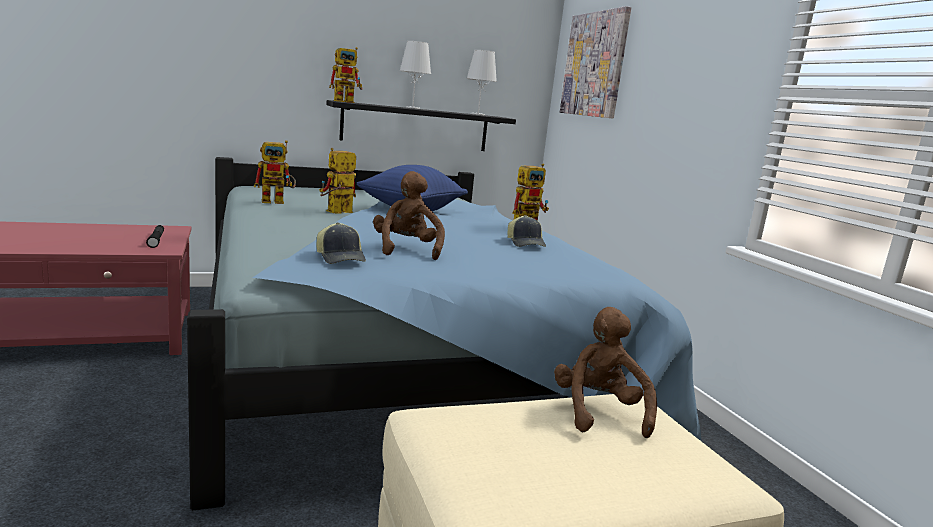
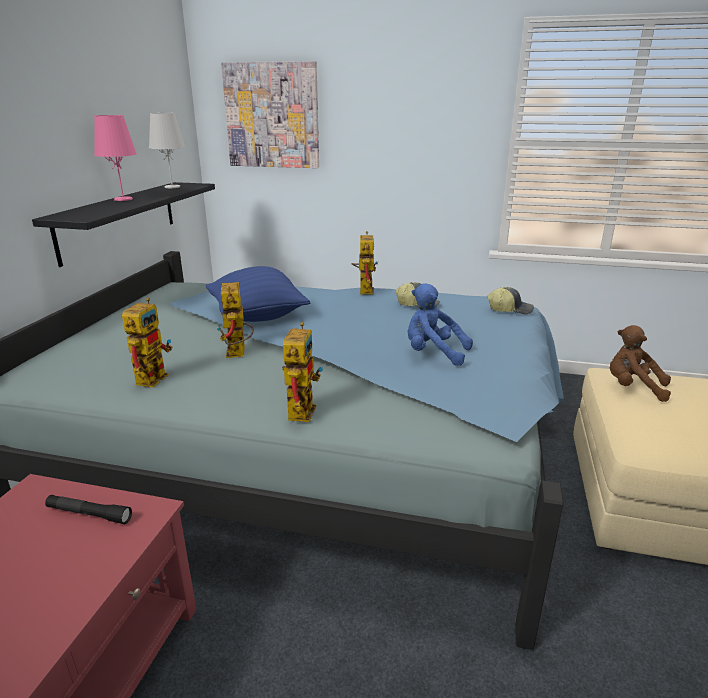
camera: 55 degrees left, 10 degrees up
cap [316,222,366,264] -> cap moved to [487,287,534,314]
toy robot [329,47,363,103] -> toy robot moved to [282,322,323,422]
brown plush toy [373,171,445,260] -> blue plush toy [408,283,473,366]
white table lamp [400,41,431,109] -> pink table lamp [94,115,137,201]

